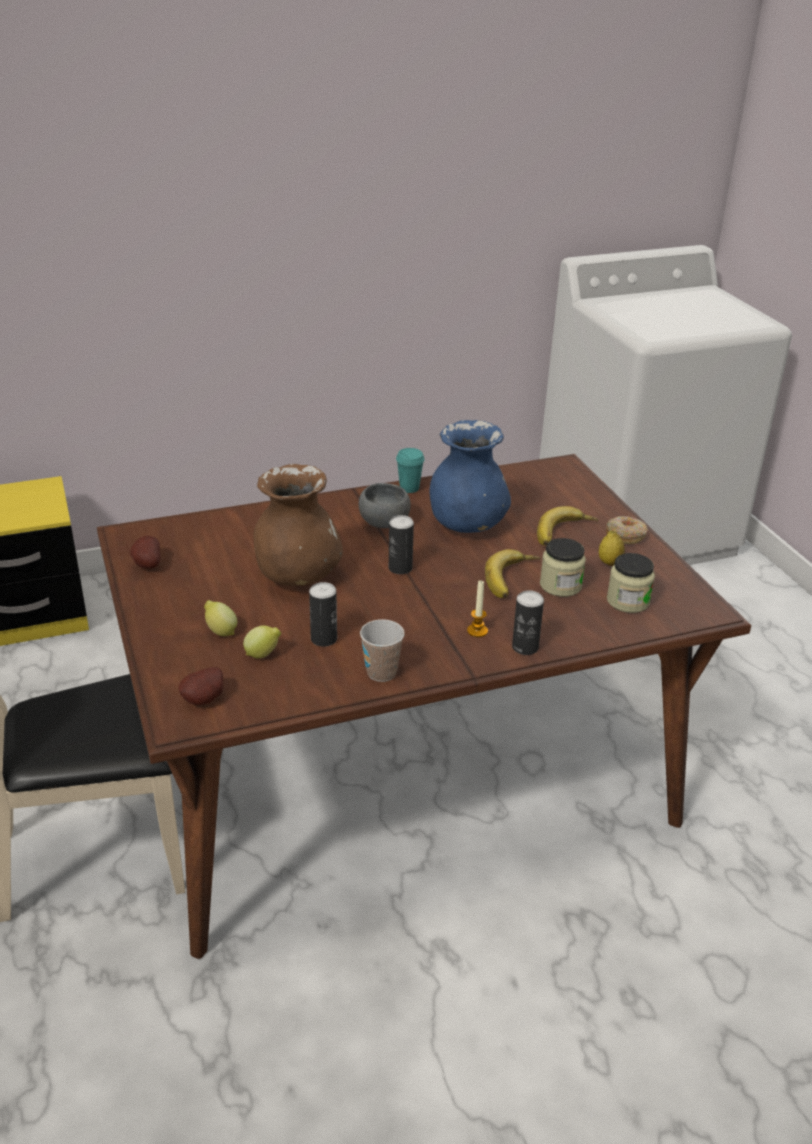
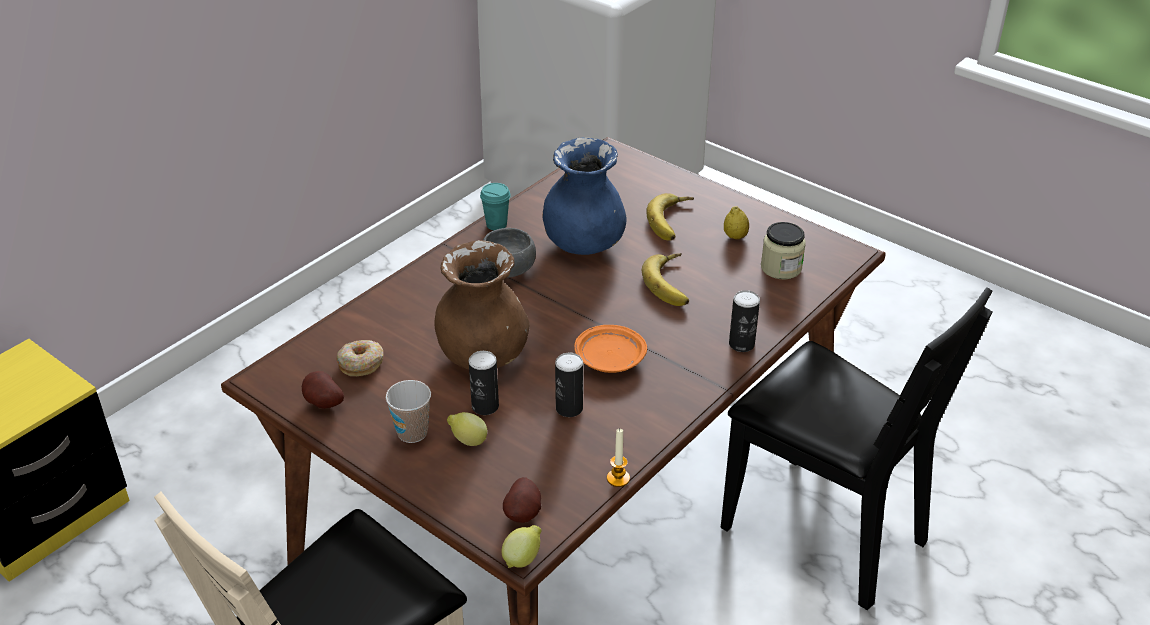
camera: 30 degrees left, 5 degrees up
lemon [243,625,281,659] -> lemon moved to [502,525,542,568]
cup [360,619,405,682] -> cup moved to [386,380,431,443]
can [389,515,414,574] -> can moved to [469,351,499,415]
candle [467,581,488,637] -> candle moved to [607,429,630,487]
jar [540,538,586,597] -> none
donut [606,516,648,544] -> donut moved to [336,340,384,376]
none -> orange plate [574,325,647,373]
none -> black chair [721,287,993,610]

